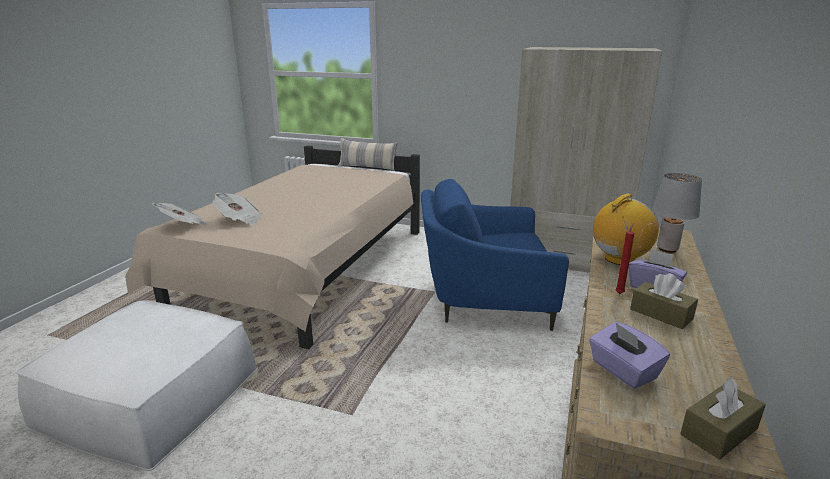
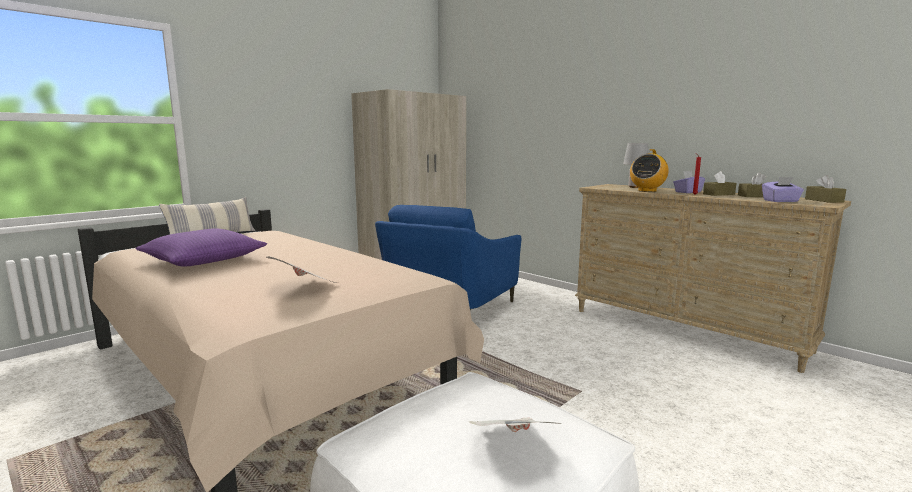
camera: 65 degrees left, 10 degrees down
newspaper [152,203,208,225] -> newspaper moved to [469,418,562,432]
radio [593,194,659,265] -> radio turned 135 degrees counterclockwise [630,149,669,192]
none -> purple pillow [136,228,267,267]
none -> brown tissue box [738,172,767,197]

